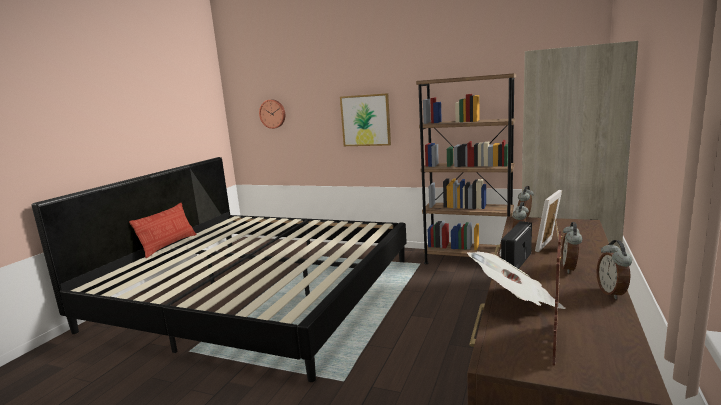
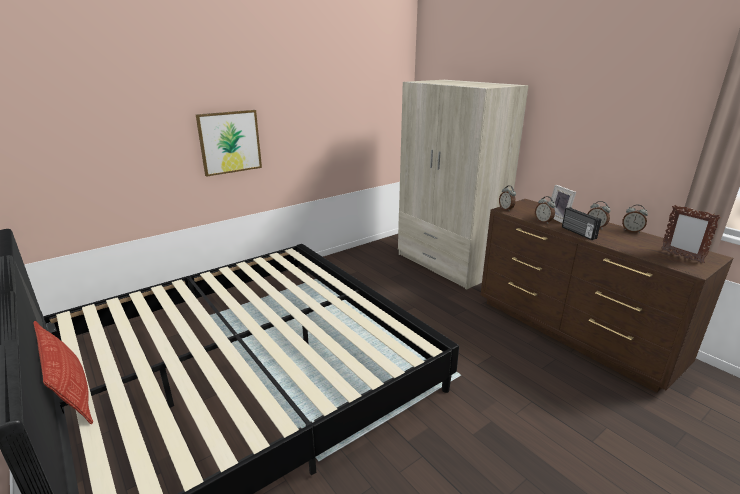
camera: 60 degrees left, 10 degrees up
wall clock [259,100,285,129] -> none
brown bookcase [416,73,516,264] -> none
newspaper [467,252,566,309] -> none

